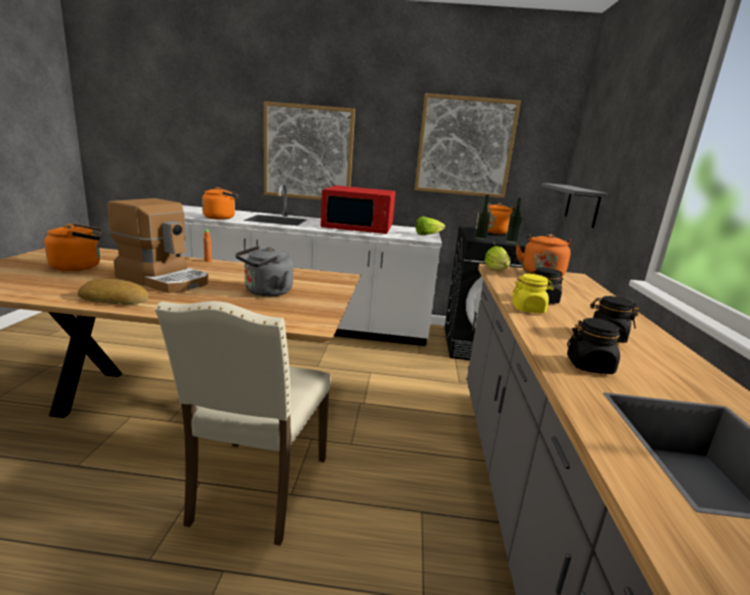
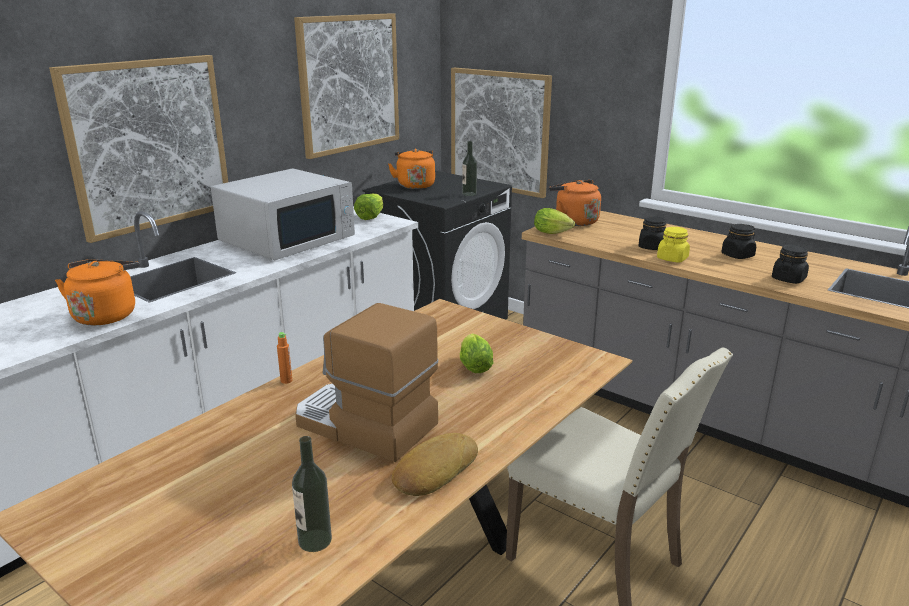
camera: 55 degrees left, 5 degrees up
orange kettle [44,224,102,271] -> none
coffee machine [108,198,209,293] -> coffee machine turned 120 degrees counterclockwise [295,303,439,462]
grey kettle [235,246,293,297] -> lettuce [460,333,493,373]
red microwave [320,185,396,234] -> white microwave [211,168,355,260]
bottle [475,194,491,240] -> bottle moved to [292,436,332,552]
grey shelf [541,183,608,228] -> picture [451,68,552,198]

